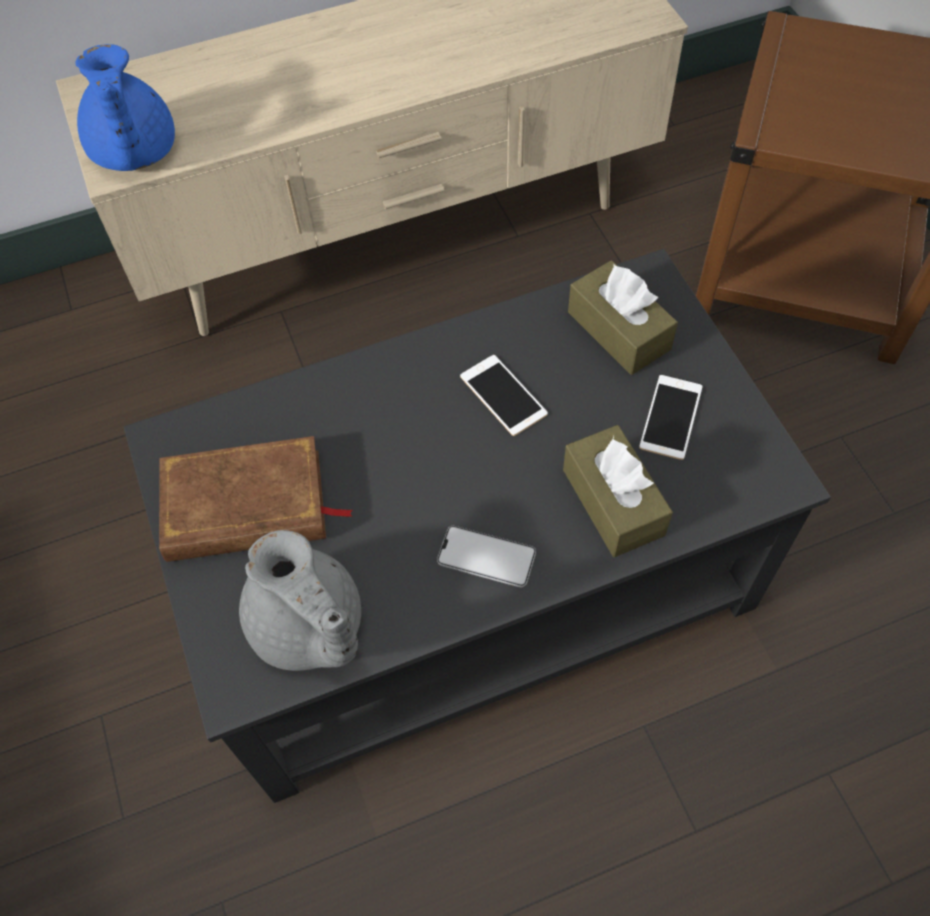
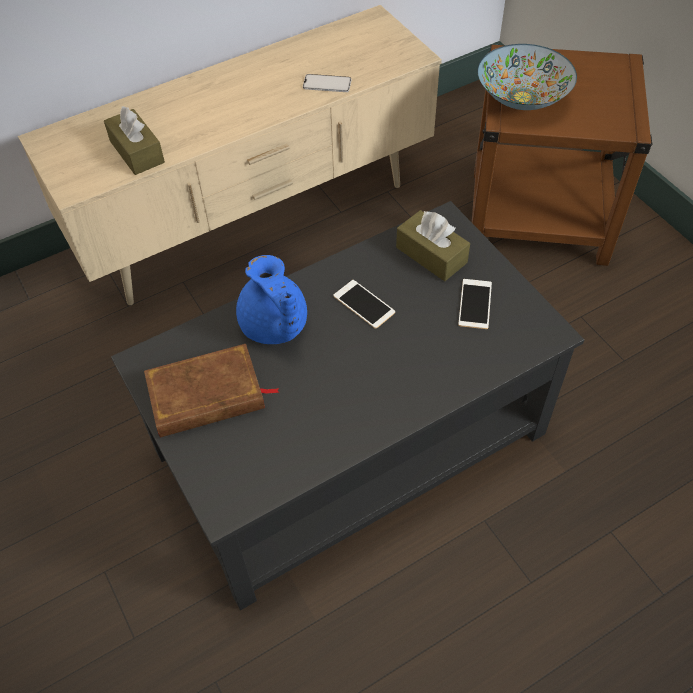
camera: 10 degrees left, 5 degrees down
blue teapot [76,44,175,171] -> blue teapot moved to [236,255,307,344]
grey teapot [239,530,361,671] -> none
phone [437,526,536,587] -> phone moved to [303,74,352,92]
brown tissue box [563,425,673,557] -> brown tissue box moved to [104,106,165,175]
none -> bowl [477,44,577,110]

